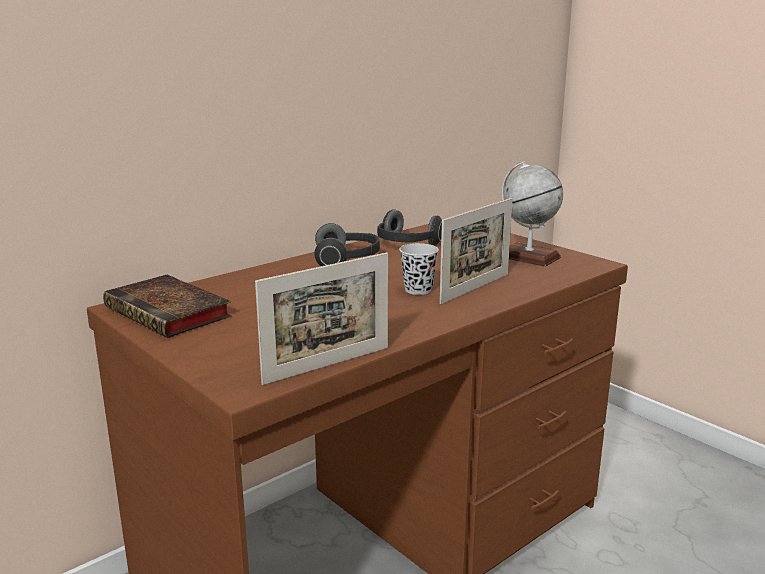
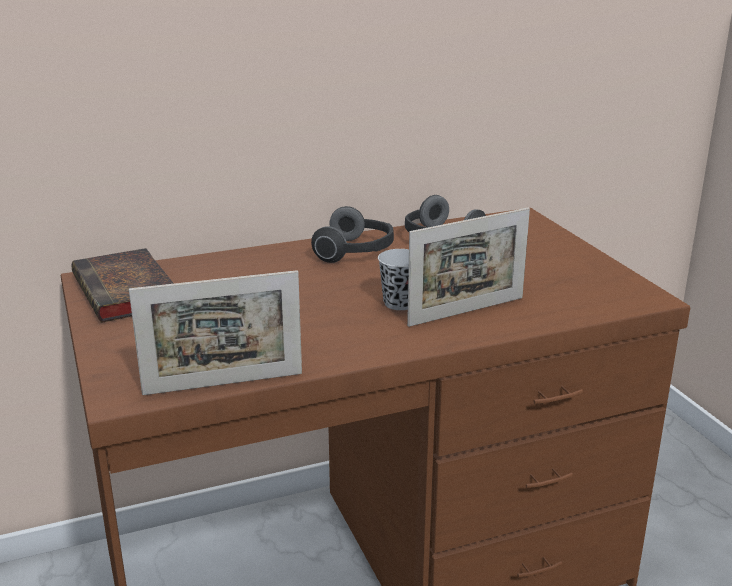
camera: 20 degrees right, 5 degrees up
globe [501,161,563,267] -> none

